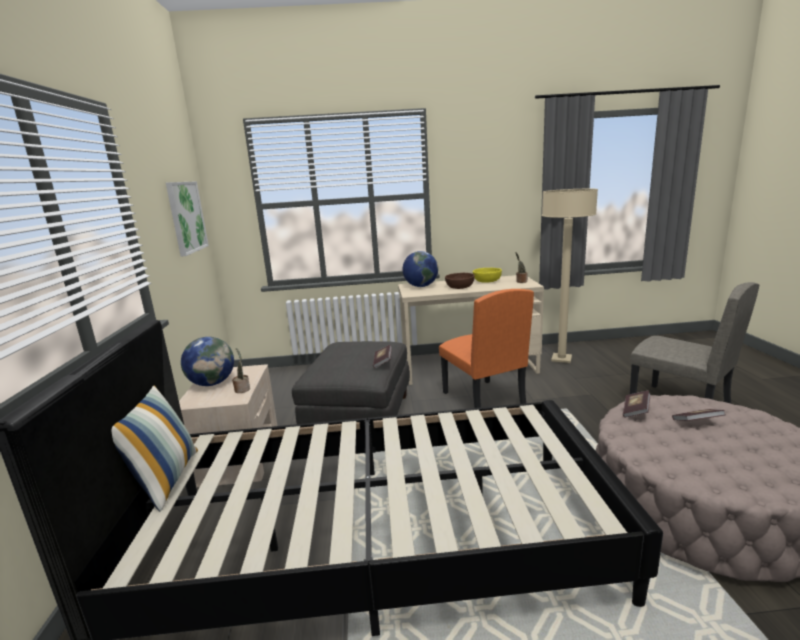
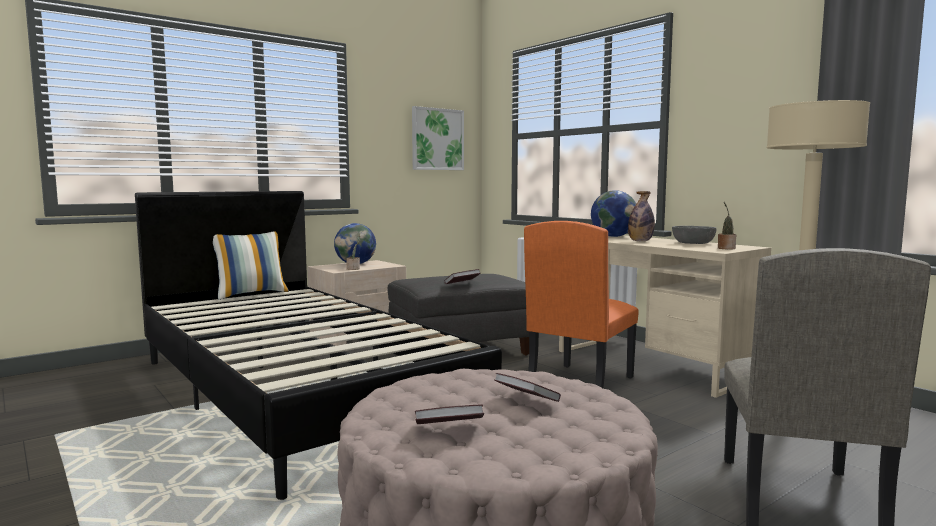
camera: 55 degrees right, 10 degrees down
brown bowl [445,273,475,289] -> bottle [628,191,655,241]
yellow bowl [473,268,502,283] -> grey bowl [672,226,716,244]
book [623,390,651,418] -> book moved to [415,404,484,424]

